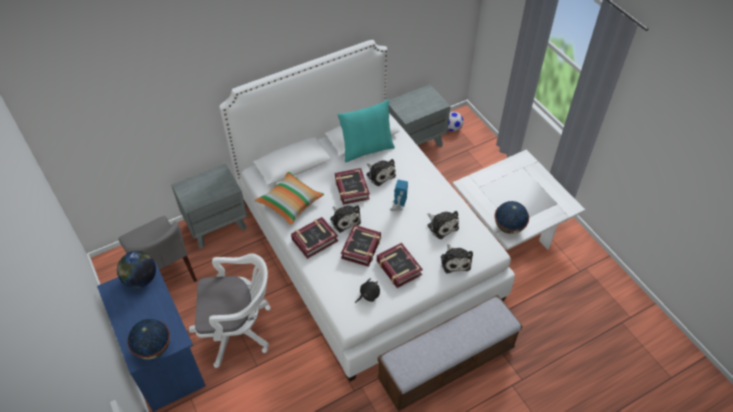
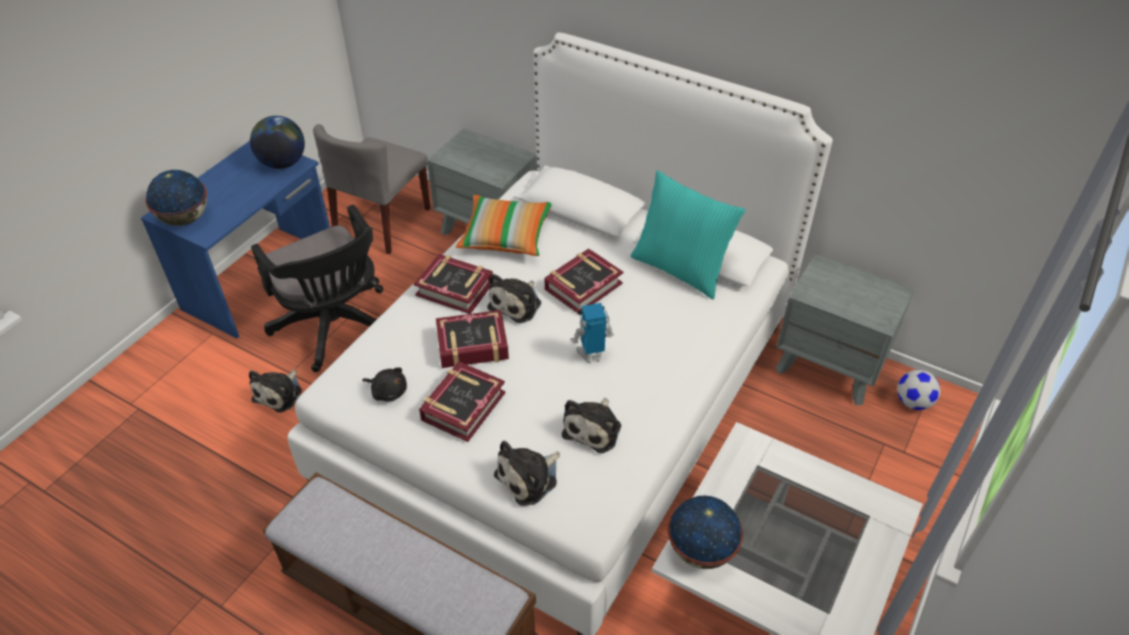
camera: 60 degrees right, 5 degrees down
white office chair [189,253,271,368] -> black office chair [251,205,383,372]
plush toy [367,159,396,186] -> plush toy moved to [249,369,302,413]

